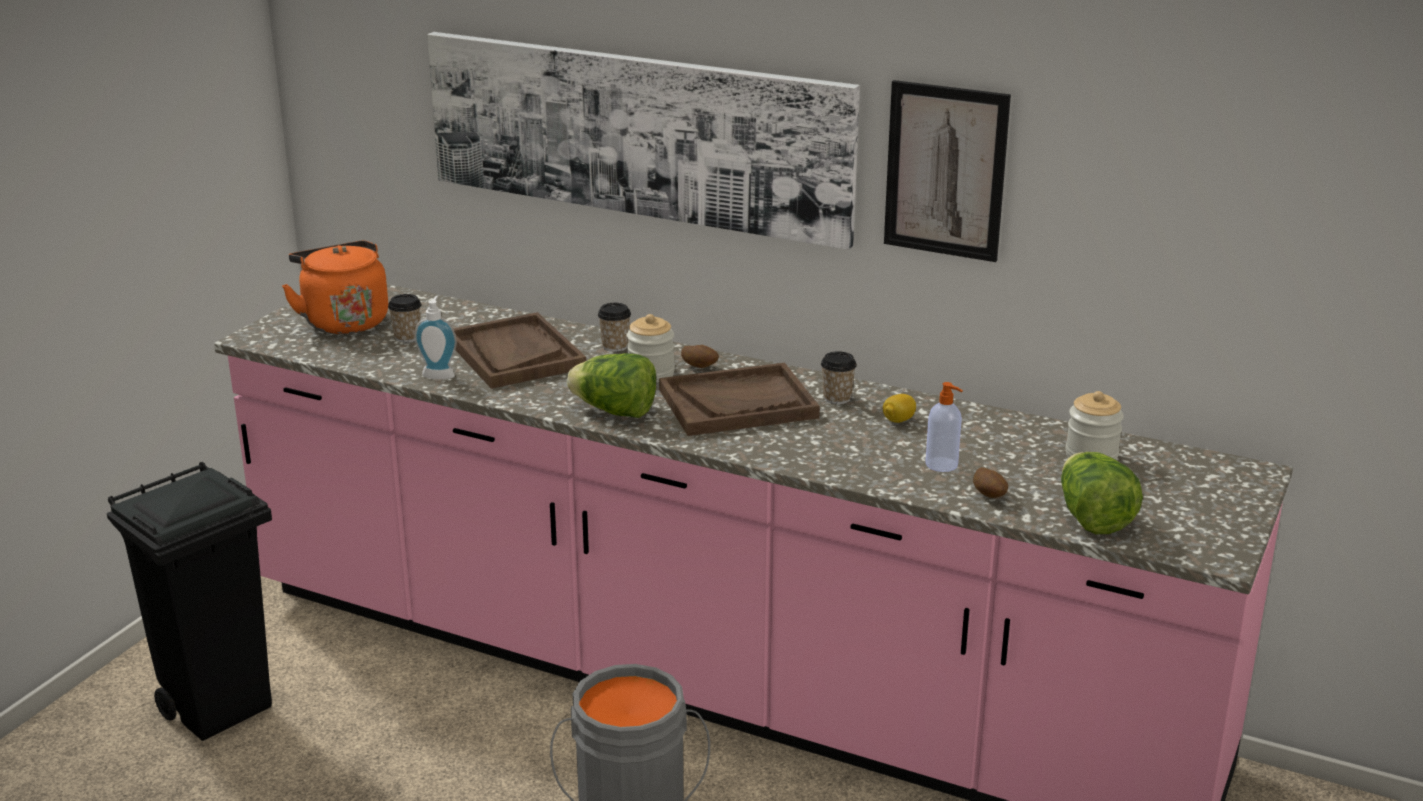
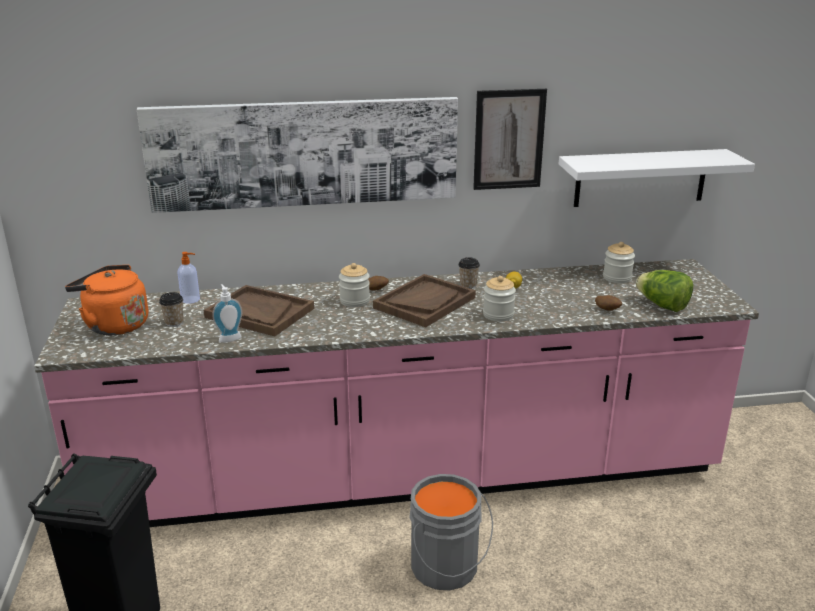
camera: 35 degrees left, 0 degrees up
lettuce [567,353,656,418] -> none
cup [598,303,631,352] -> none
soap dispenser [925,382,963,472] -> soap dispenser moved to [177,252,200,304]
none -> jar [483,276,516,321]
none -> white shelf [559,149,755,207]

